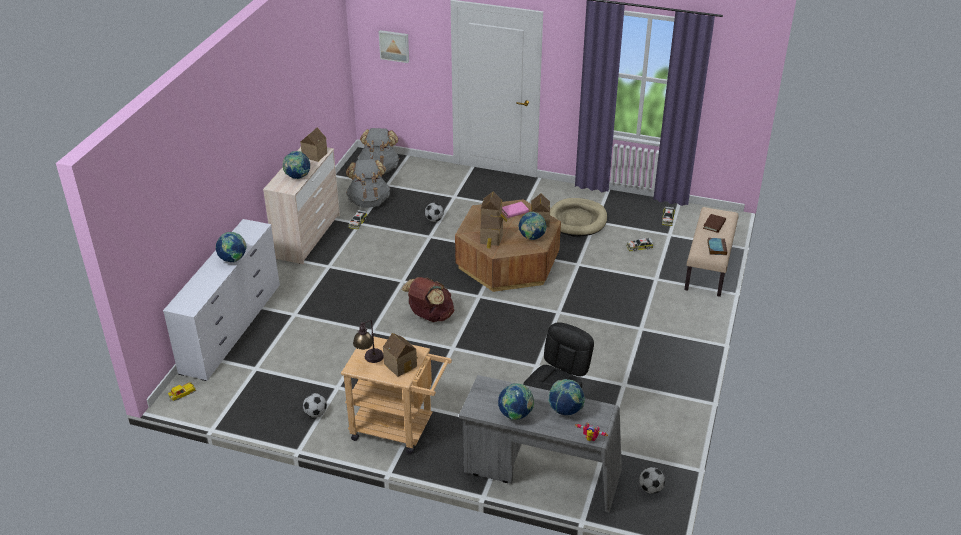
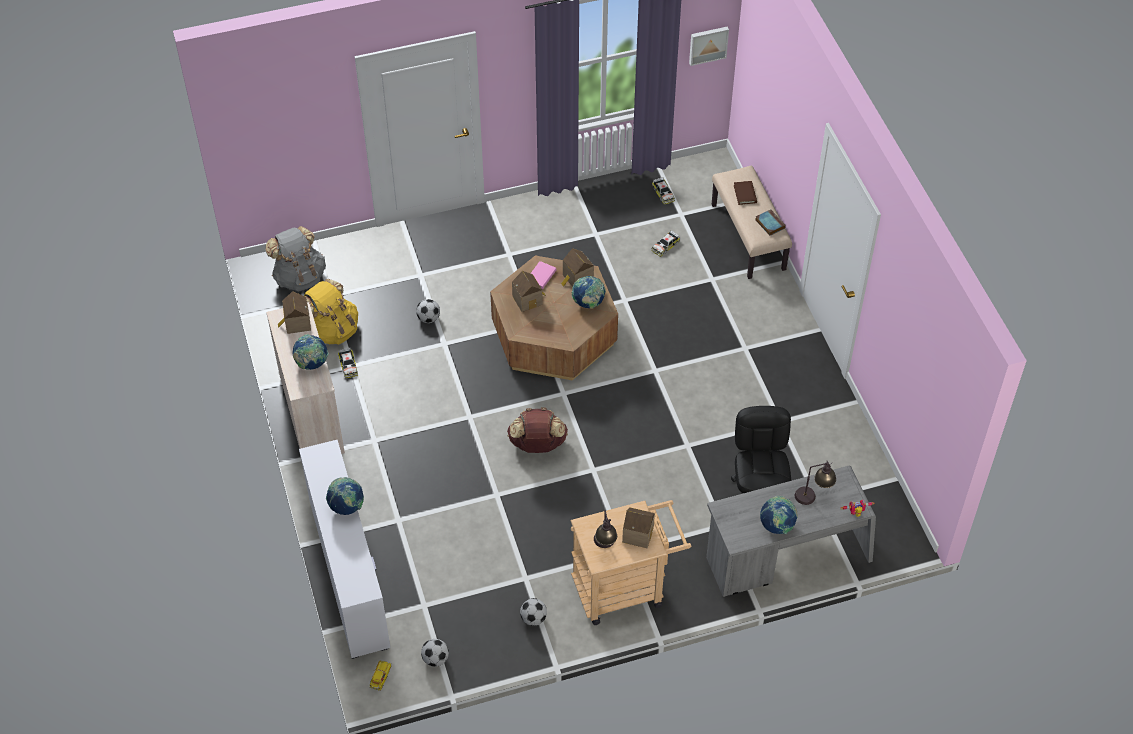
camera: 35 degrees left, 15 degrees up
grey backpack [346,159,390,208] -> yellow backpack [304,279,358,345]
picture [379,30,409,63] -> picture moved to [689,27,729,66]
toy house [480,215,503,249] -> none
globe [548,379,585,415] -> table lamp [795,461,836,505]
beige dog bed [550,198,607,237] -> none
football [639,467,665,494] -> football moved to [421,639,449,667]

